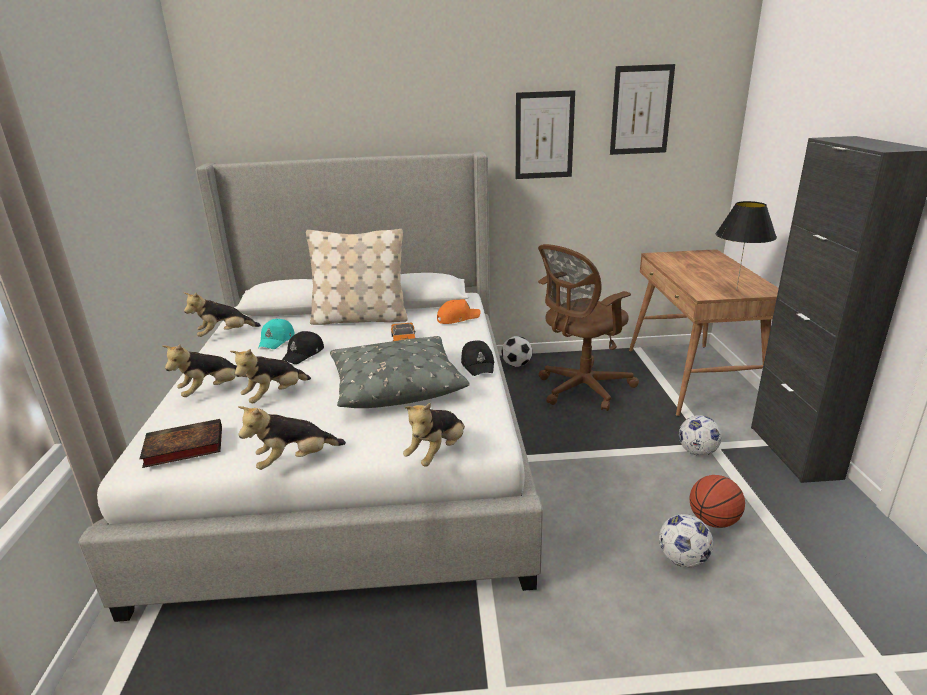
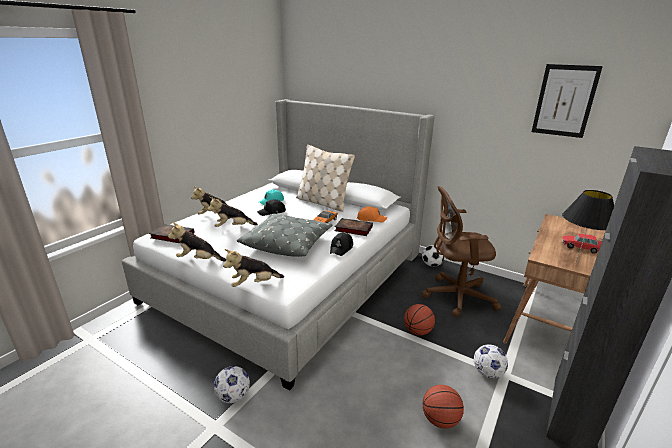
camera: 35 degrees right, 0 degrees up
plush toy [184,293,261,337] -> none
picture [516,90,575,179] -> none
football [659,514,713,568] -> football moved to [214,366,250,403]
none -> book [335,218,373,236]
none -> basketball [404,304,435,335]
none -> toy car [562,233,602,254]

